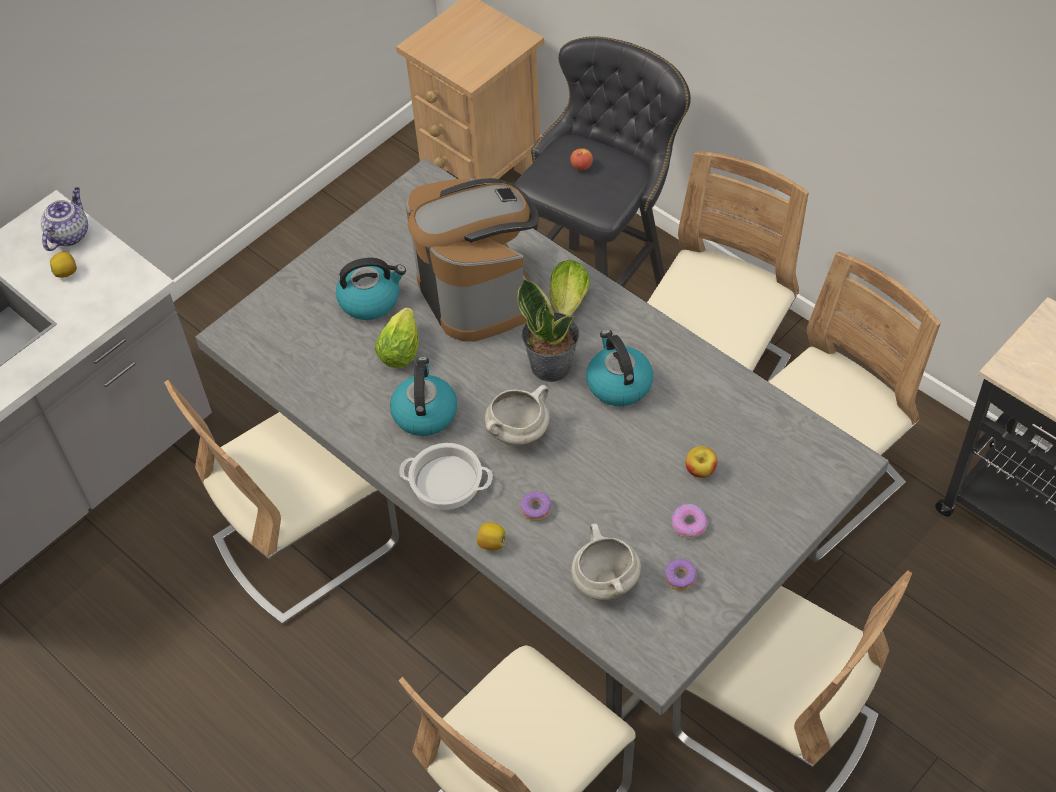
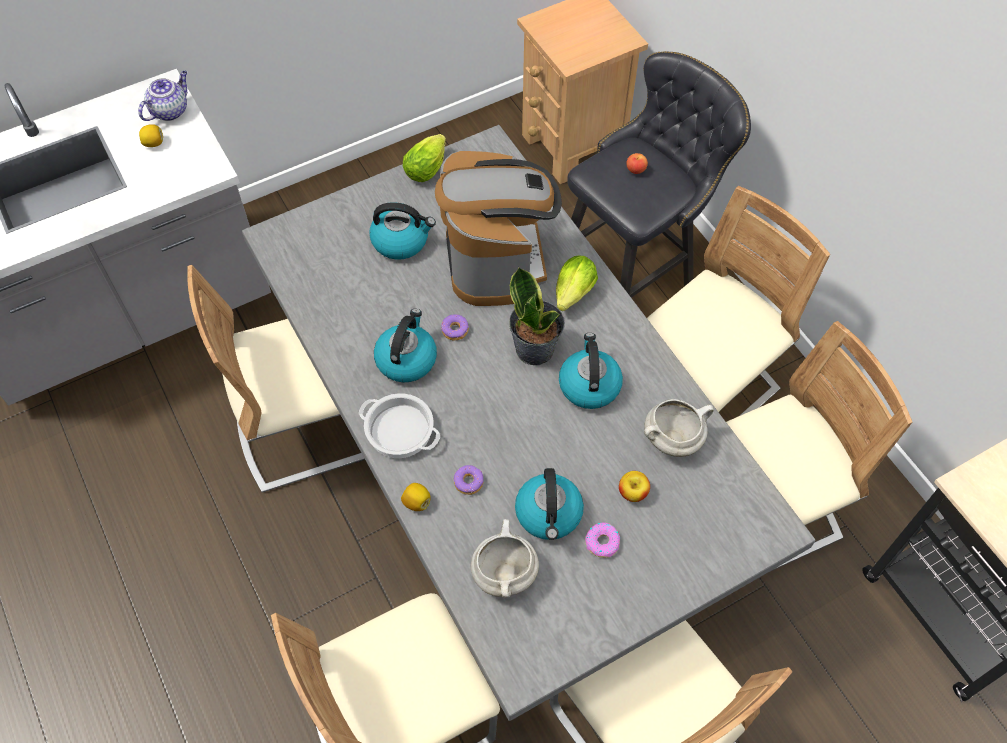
camera: 15 degrees right, 5 degrees up
lettuce [375,307,419,368] -> lettuce moved to [403,134,446,182]
white cooking pot [485,385,550,446] -> white cooking pot moved to [644,399,714,457]
donut [664,559,697,591] -> donut moved to [441,314,469,341]
none -> kettle [515,468,584,540]

